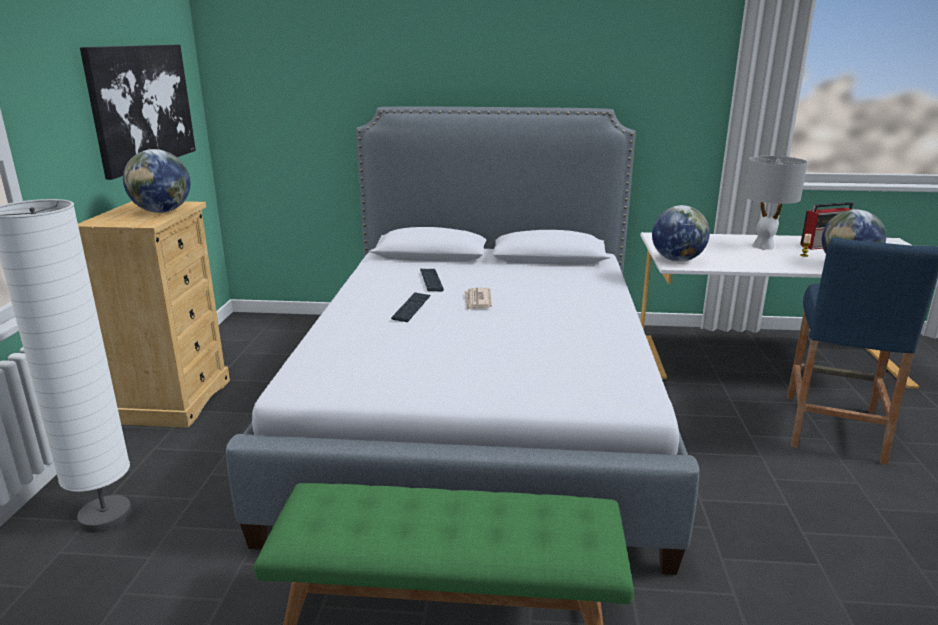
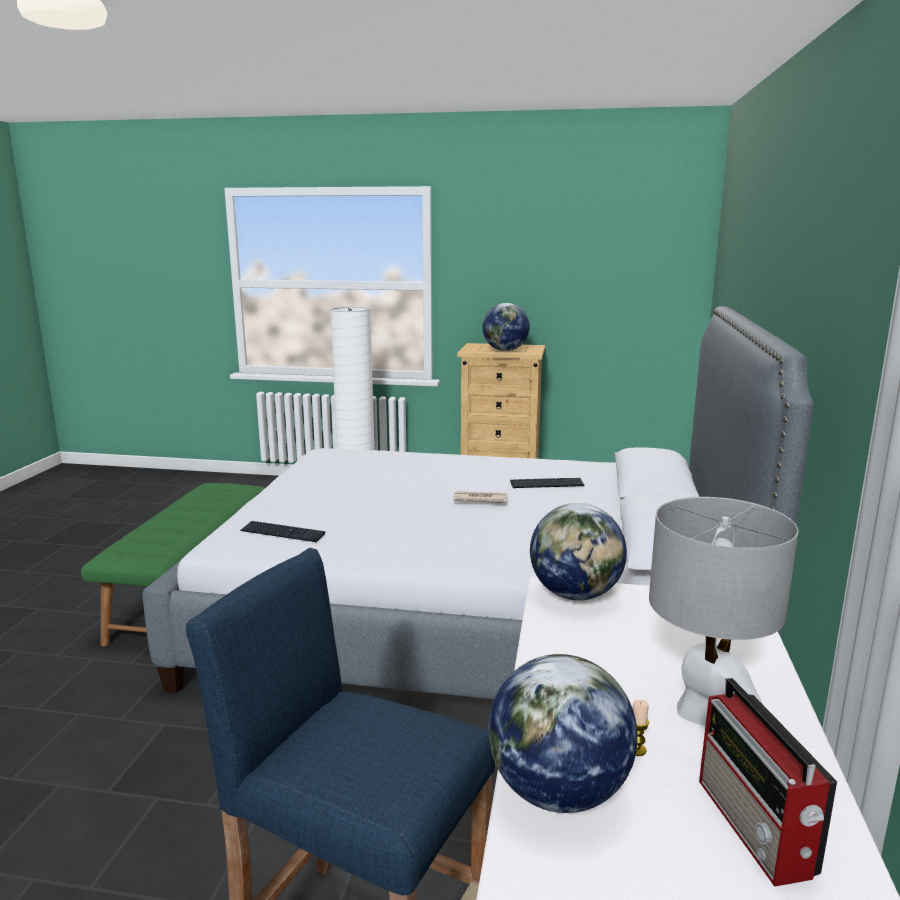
camera: 95 degrees right, 5 degrees down
picture [80,45,196,180] -> none
keyboard [391,292,431,322] -> keyboard moved to [240,521,325,542]

